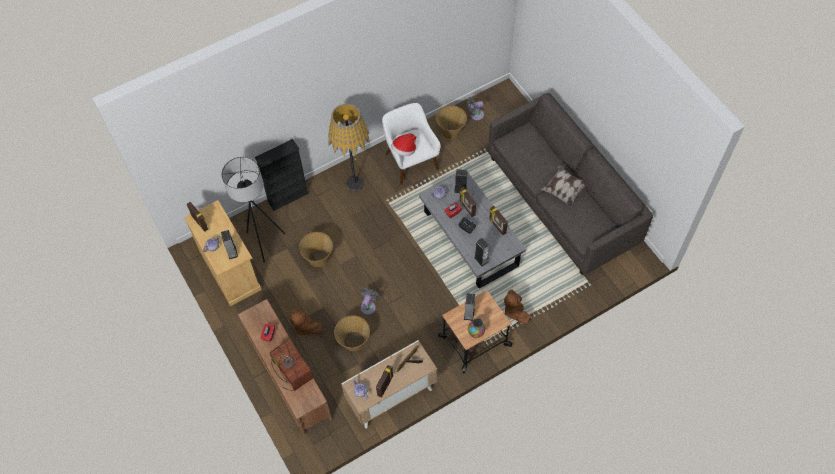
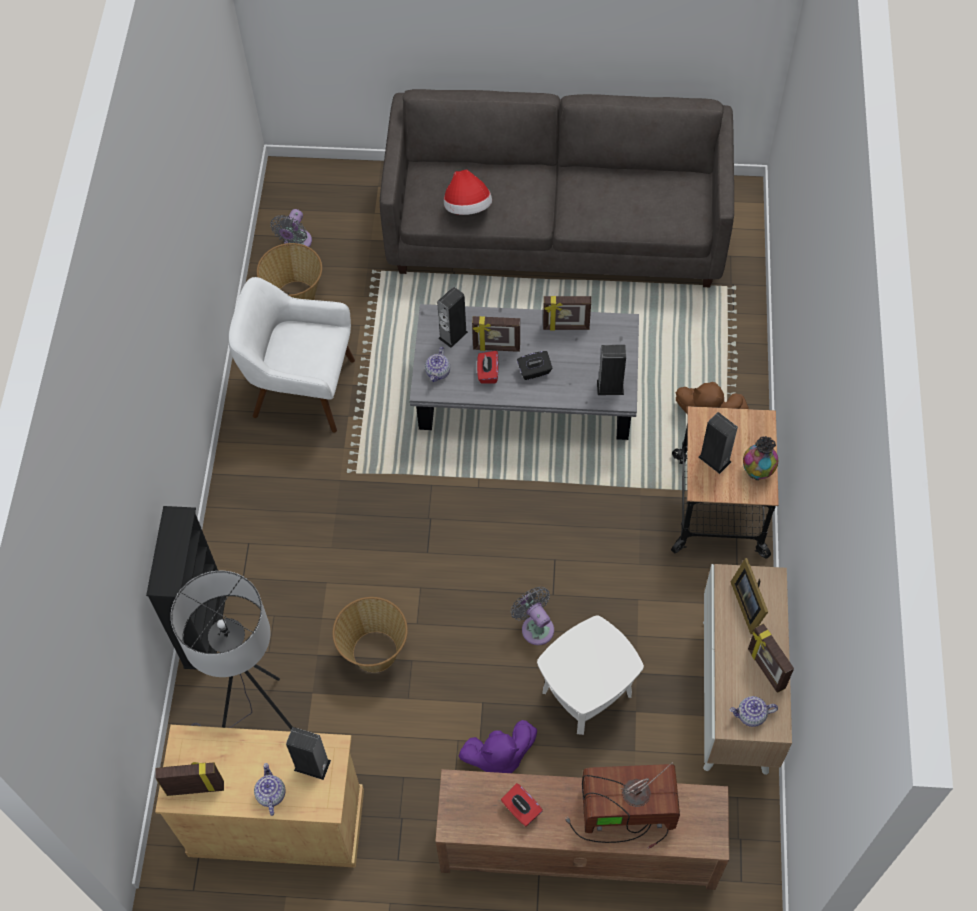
camera: 55 degrees left, 0 degrees up
brown plush toy [290,309,323,335] -> purple plush toy [459,720,537,773]
floor lamp [328,104,370,192] -> none
basket [334,315,370,351] -> white side table [537,615,644,735]
hat [391,133,416,156] -> hat moved to [444,169,492,215]
pillow [541,165,586,207] -> none

